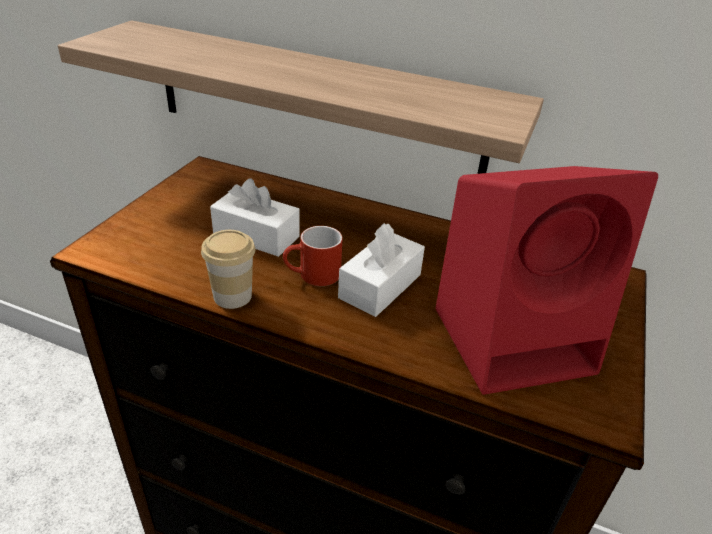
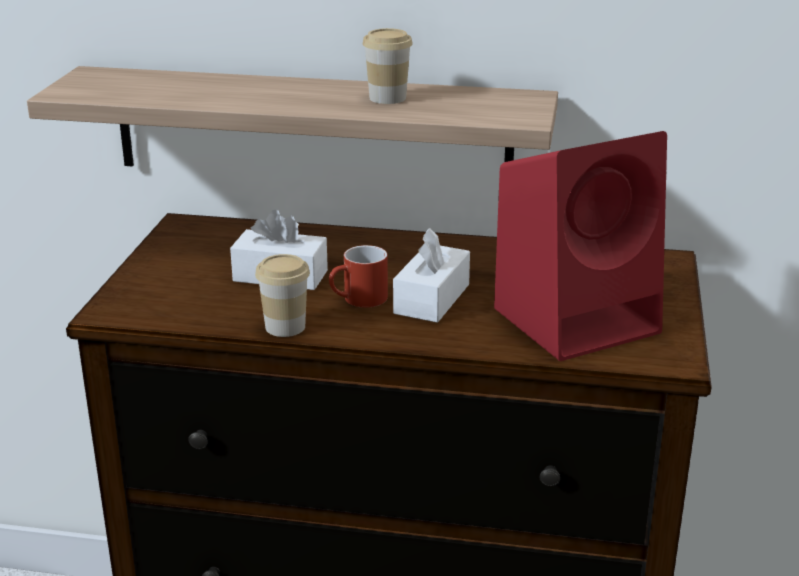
camera: 10 degrees left, 10 degrees down
none -> cup [363,28,413,104]

